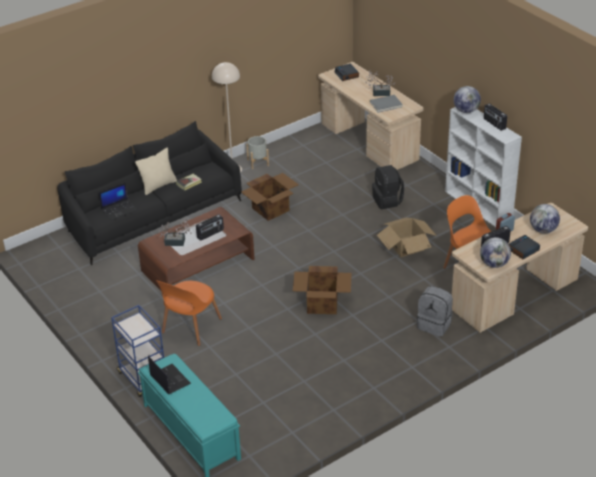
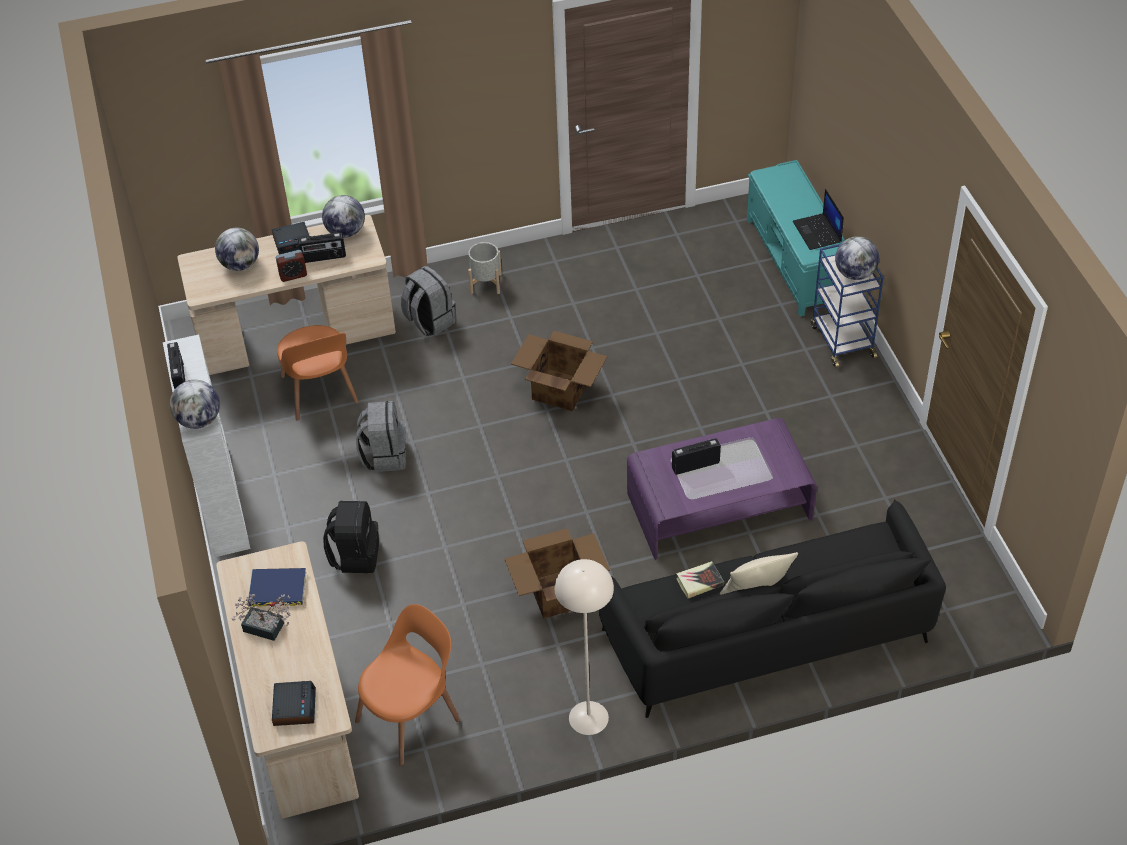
camera: 160 degrees left, 10 degrees up
laptop [99,182,137,221] -> none
brown coffee table [138,207,255,291] -> purple coffee table [627,418,817,560]
orange chair [156,280,222,346] -> orange chair moved to [355,604,460,766]
potted plant [159,219,191,246] -> none
grey planter [246,136,269,169] -> grey planter moved to [468,242,502,294]
grey book [370,95,403,113] -> blue book [248,568,306,607]
cardboard box [377,217,437,257] -> grey backpack [356,401,406,472]
none -> globe [835,236,879,280]

